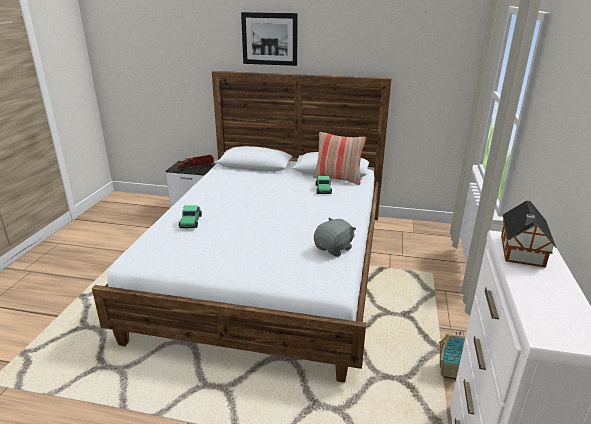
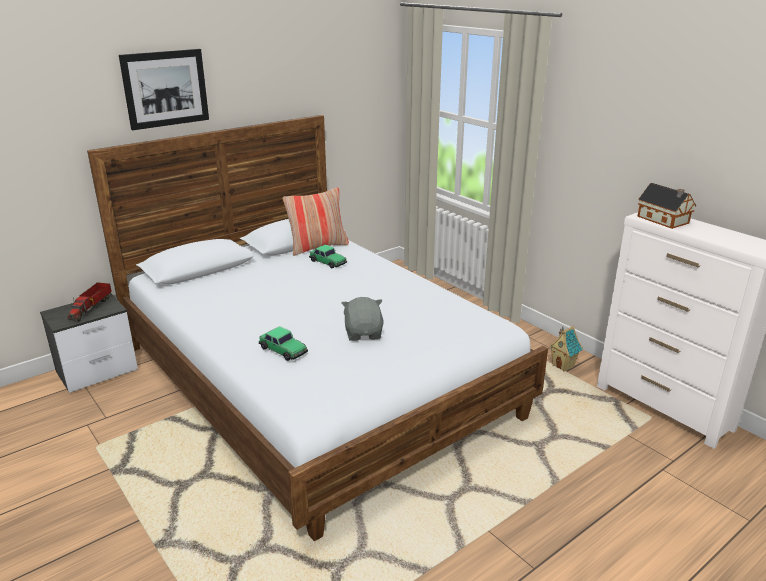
camera: 50 degrees left, 0 degrees up
grey plush toy [314,217,356,257] -> grey plush toy moved to [342,297,384,341]

